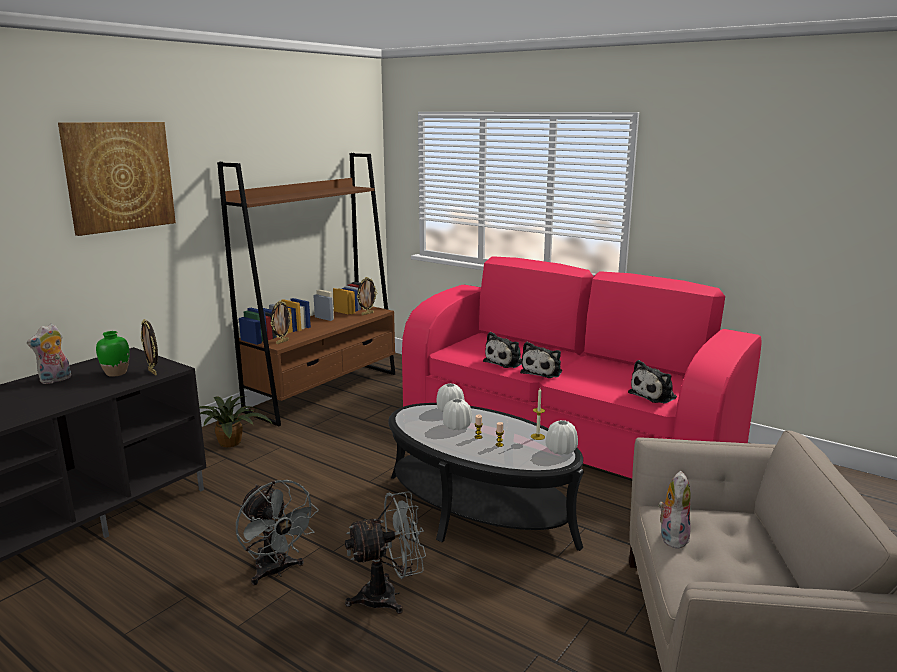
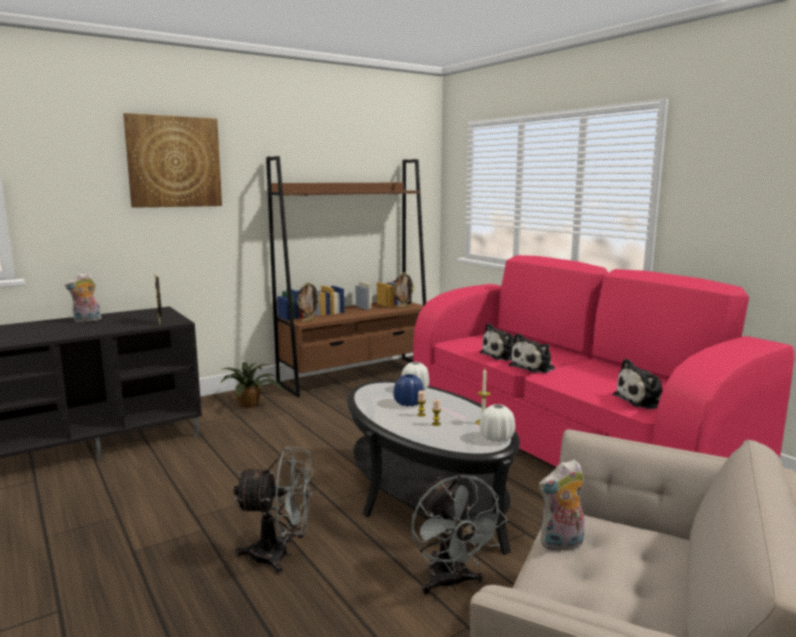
camera: 20 degrees right, 5 degrees down
green vase [96,331,129,377] -> none
grey fan [236,480,319,585] -> grey fan moved to [411,474,508,594]
white vase [443,399,472,430] -> blue vase [394,374,424,407]
plush toy [658,471,691,549] -> plush toy turned 150 degrees counterclockwise [538,459,585,551]

